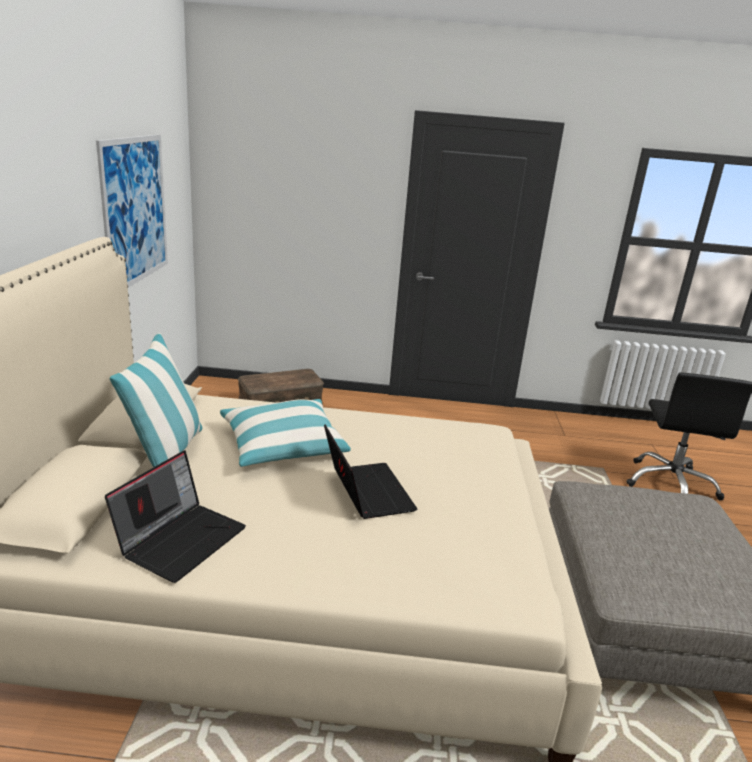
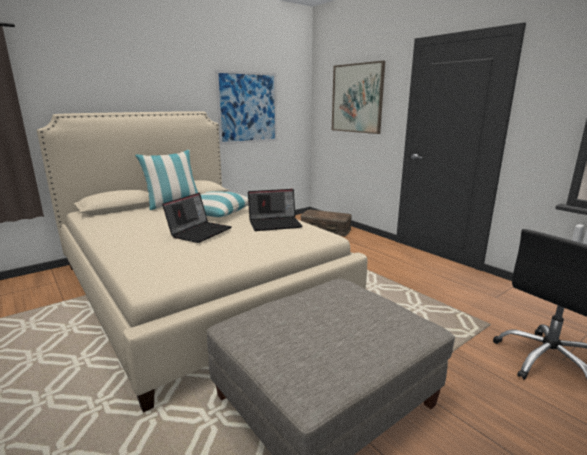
camera: 50 degrees right, 5 degrees down
laptop [105,450,246,583] -> laptop moved to [248,189,302,231]
none -> picture [332,61,385,134]

